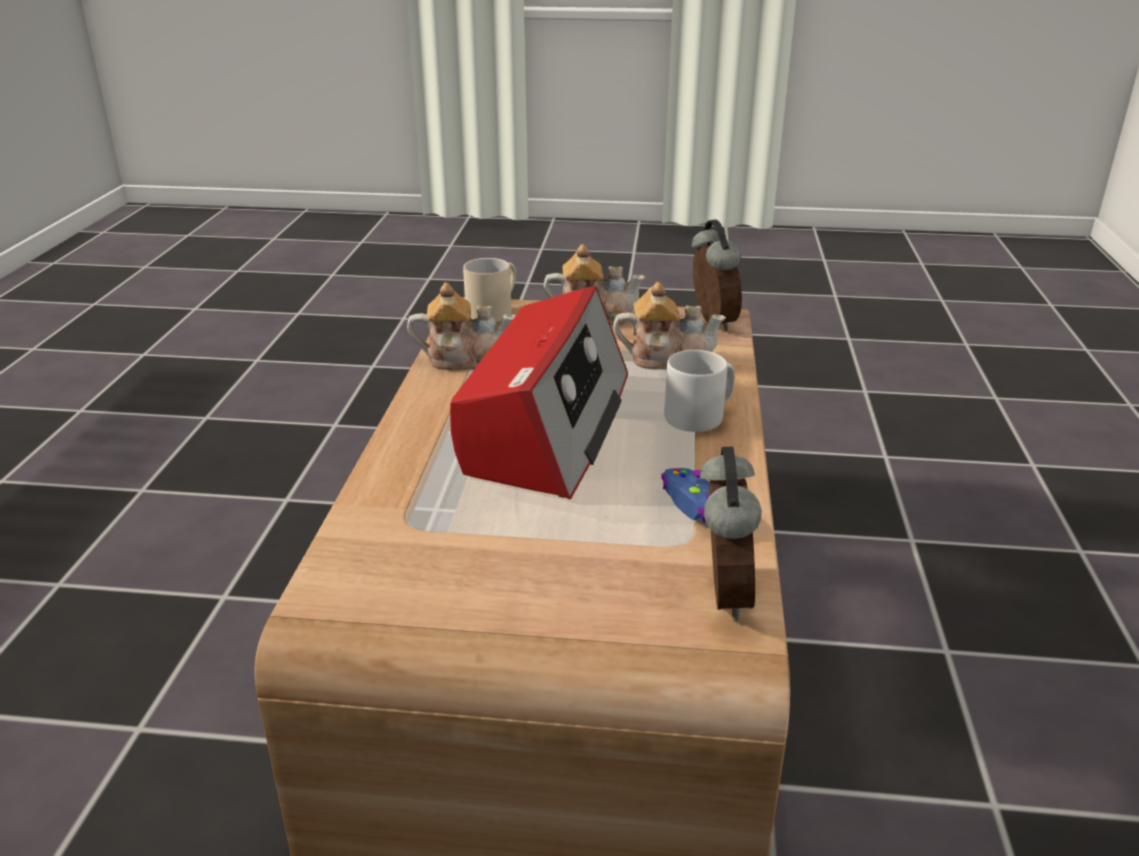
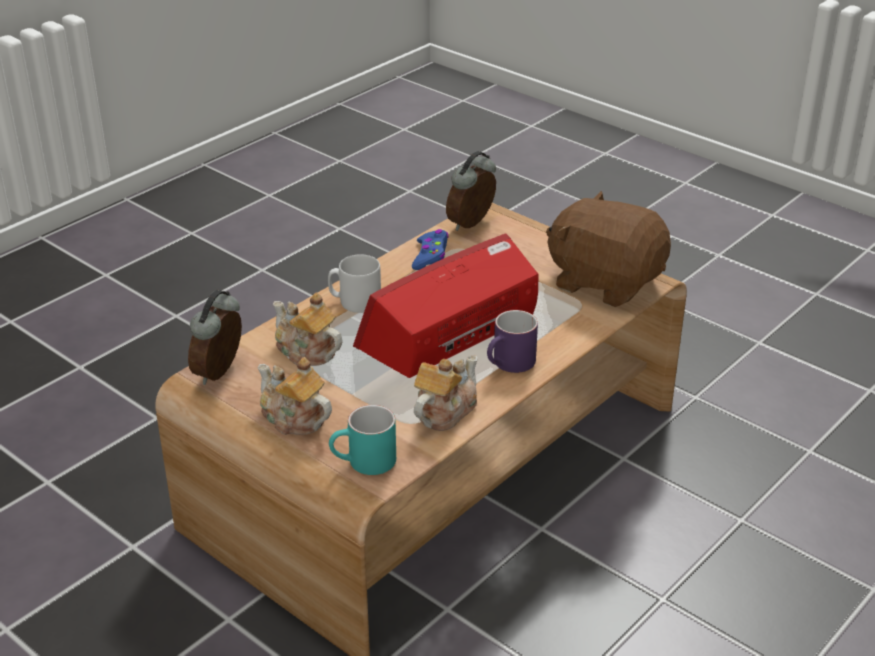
camera: 145 degrees left, 5 degrees up
teapot [407,282,516,370] -> teapot turned 90 degrees clockwise [414,355,478,431]
beige mug [463,258,516,322] -> turquoise mug [329,405,396,475]
none -> purple mug [487,310,538,373]
none -> brown plush toy [546,191,671,307]

